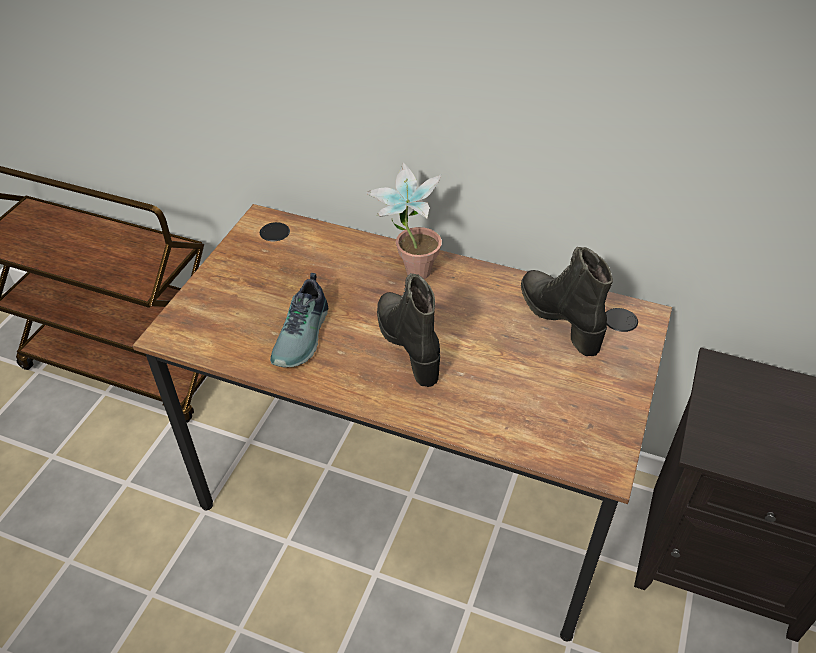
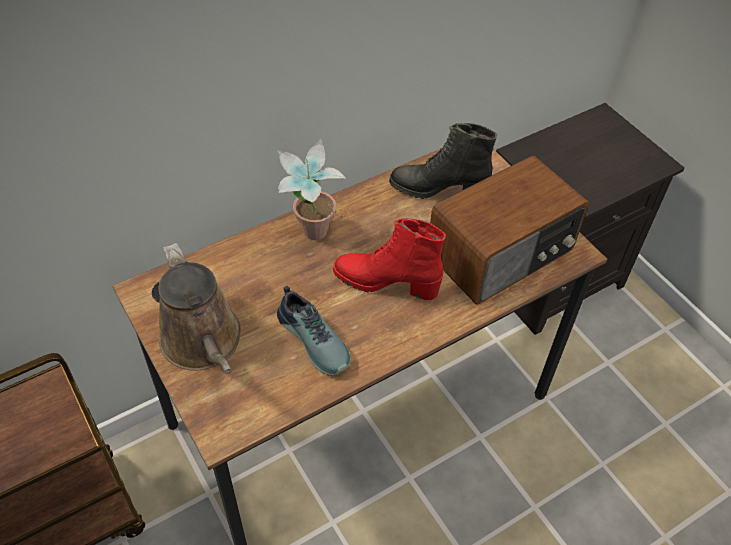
camera: 55 degrees left, 5 degrees up
black boot [377,273,440,387] -> red boot [333,218,446,300]
none -> brown watering can [158,243,241,374]
none -> radio [430,156,589,305]

